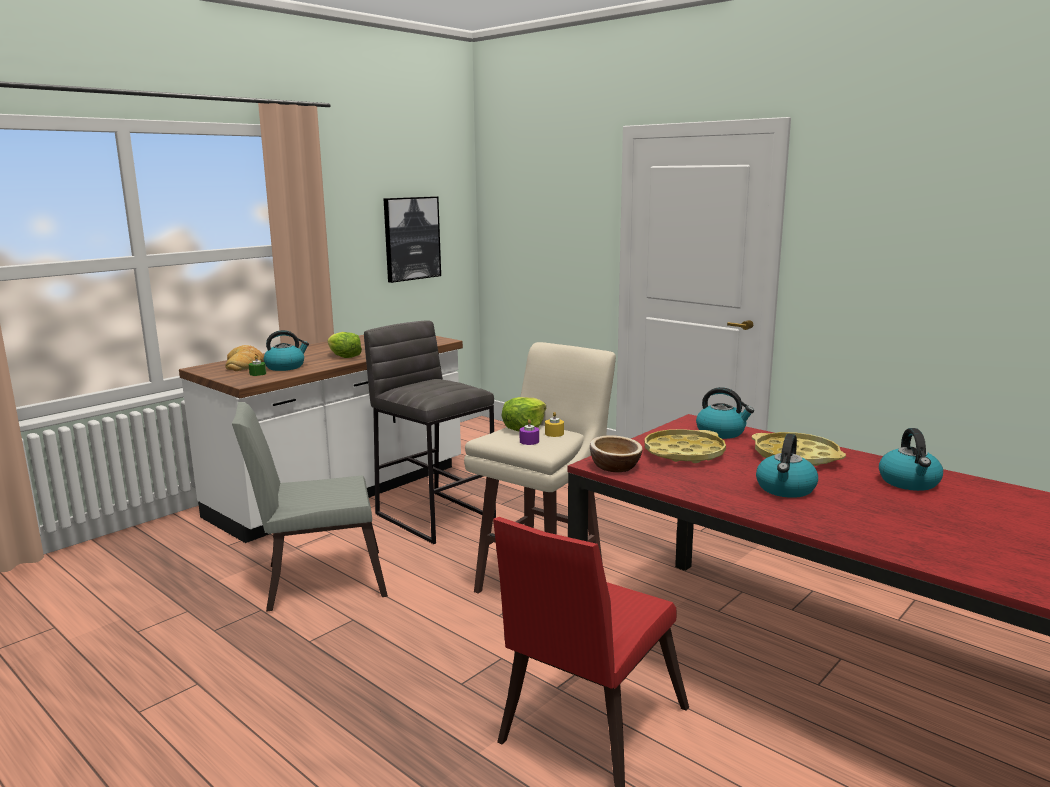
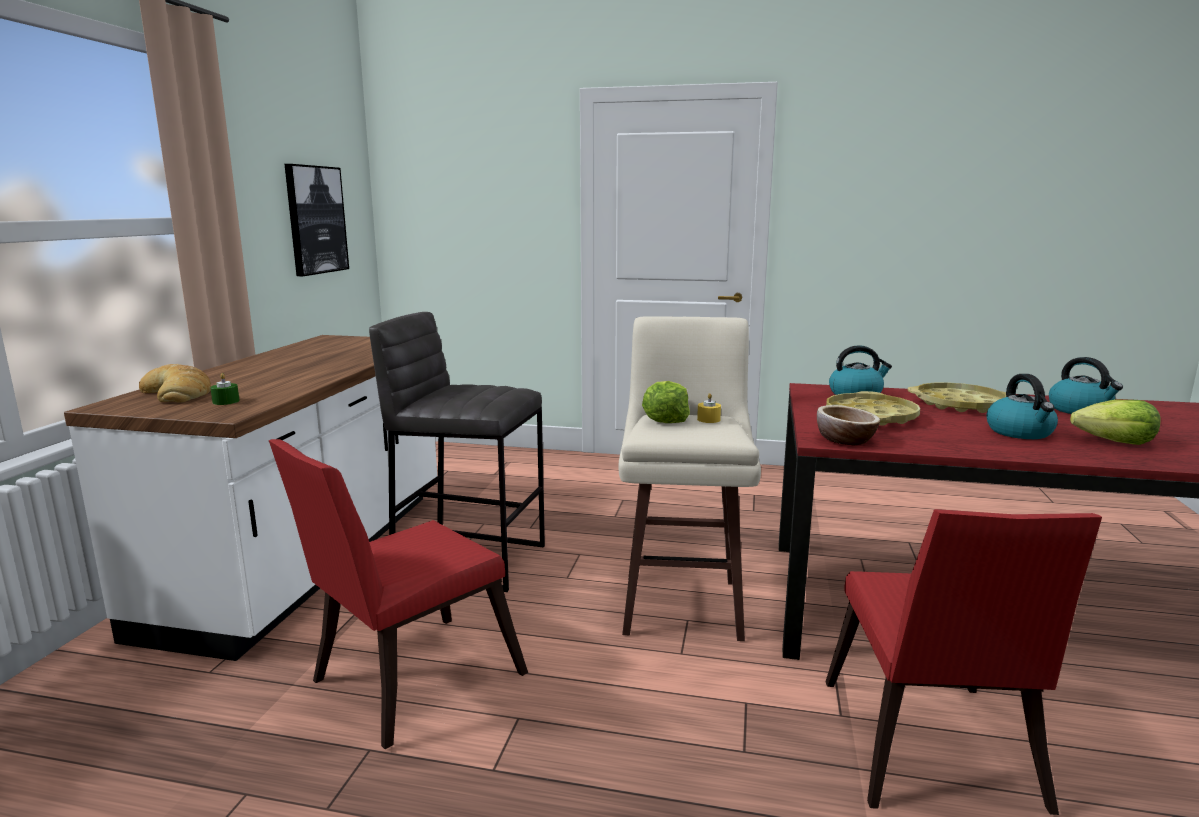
camera: 30 degrees left, 0 degrees up
grey chair [232,402,388,611] -> red chair [269,439,528,749]
kettle [264,330,309,371] -> none
lettuce [327,332,362,358] -> lettuce moved to [1070,400,1160,445]
purple candle [520,419,539,445] -> none

